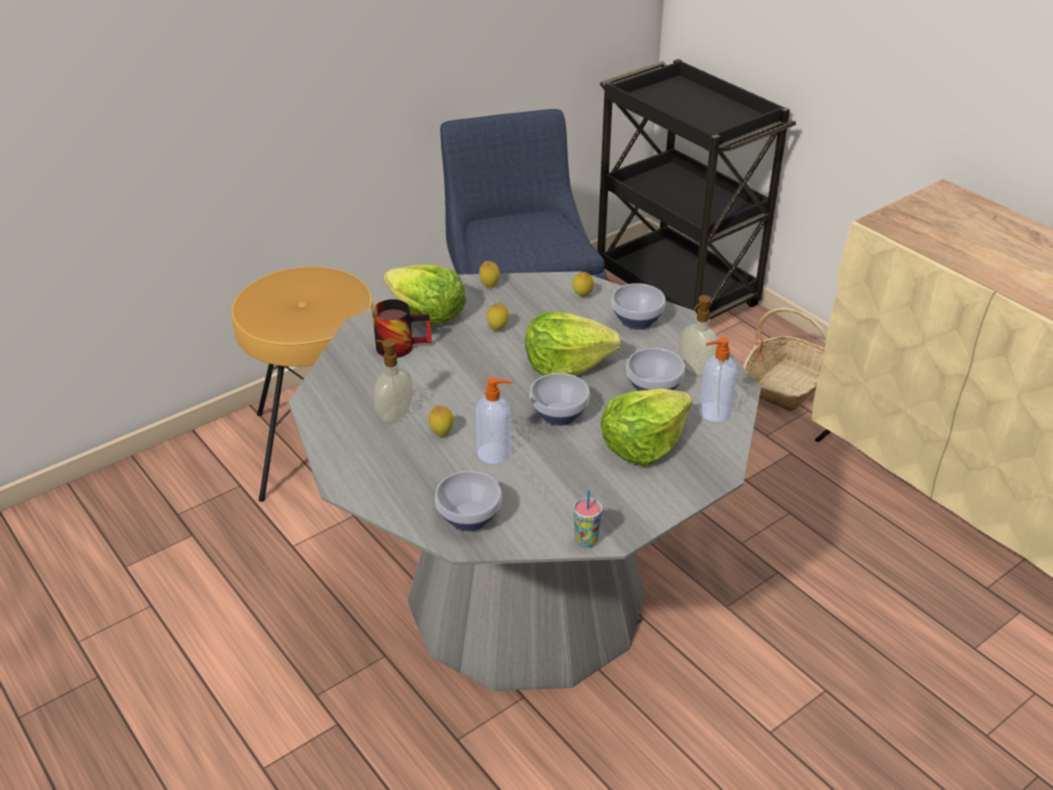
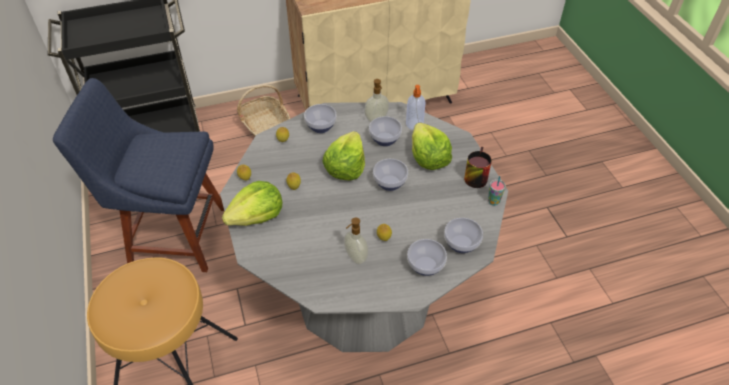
camera: 70 degrees left, 10 degrees up
mug [372,299,432,358] -> mug moved to [464,147,492,188]
soap dispenser [476,377,513,464] -> none
none -> bowl [407,239,447,276]

